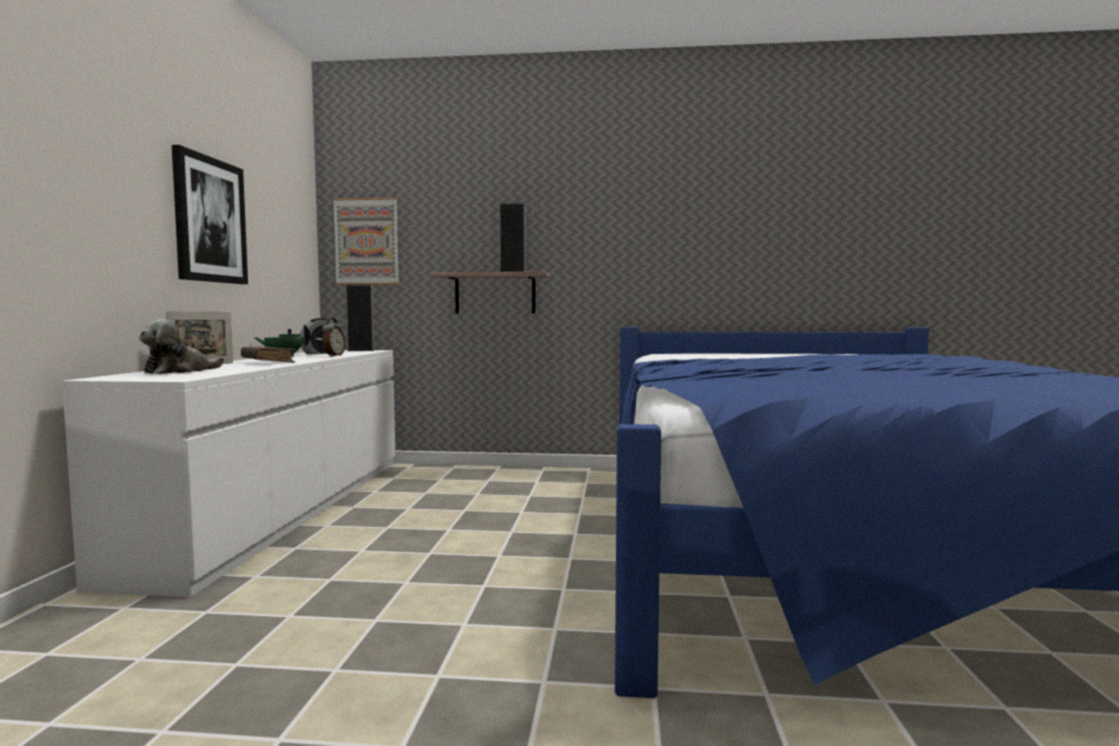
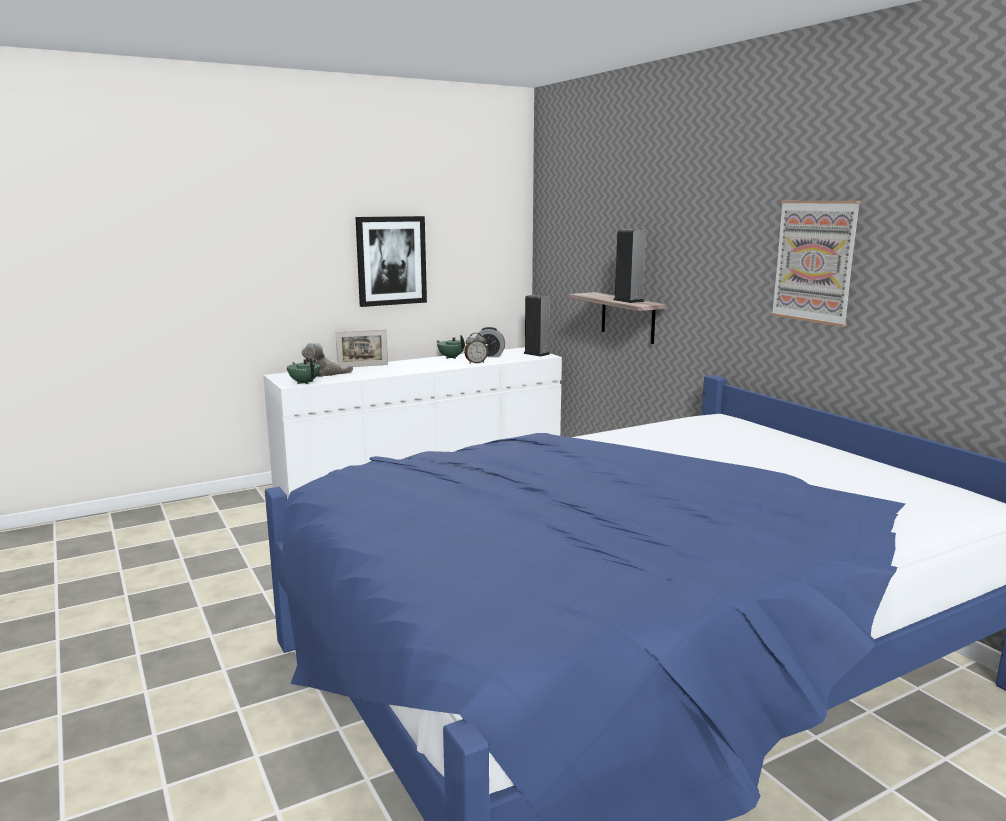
camera: 55 degrees right, 10 degrees up
brown book [241,347,295,363] -> none
picture [333,197,399,285] -> picture moved to [771,201,861,327]
none -> green teapot [287,357,320,384]

